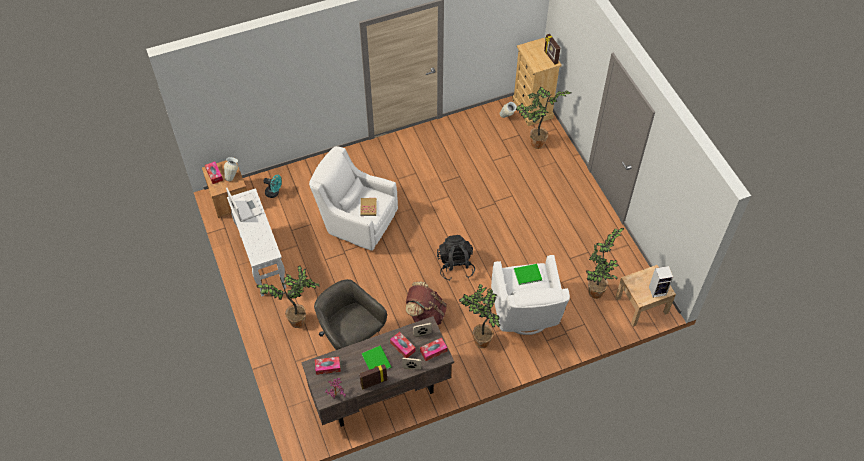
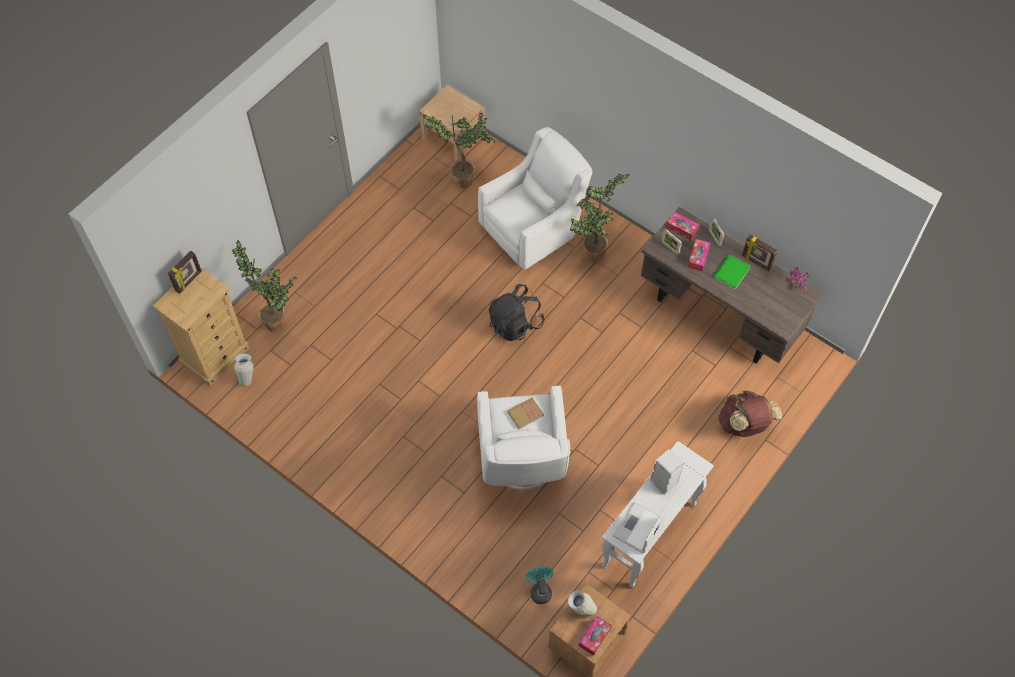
camera: 120 degrees left, 5 degrees up
potted plant [256,266,320,328] -> none
grey office chair [314,279,387,350] -> none
tissue box [315,357,341,375] -> none
brown backpack [406,281,447,325] -> brown backpack moved to [718,391,782,437]
green book [514,264,542,285] -> none
speaker [649,266,673,298] -> speaker moved to [650,449,684,495]

